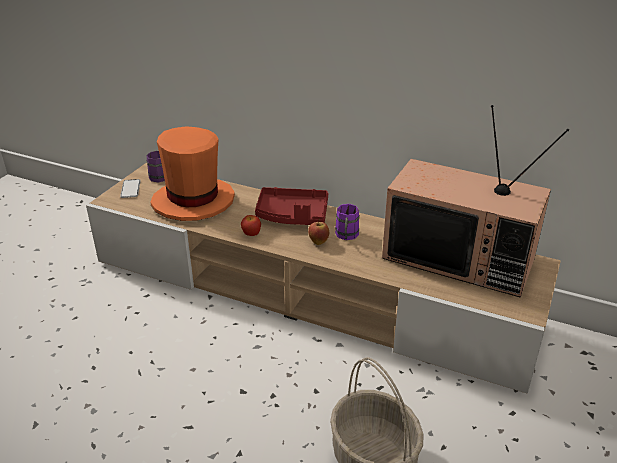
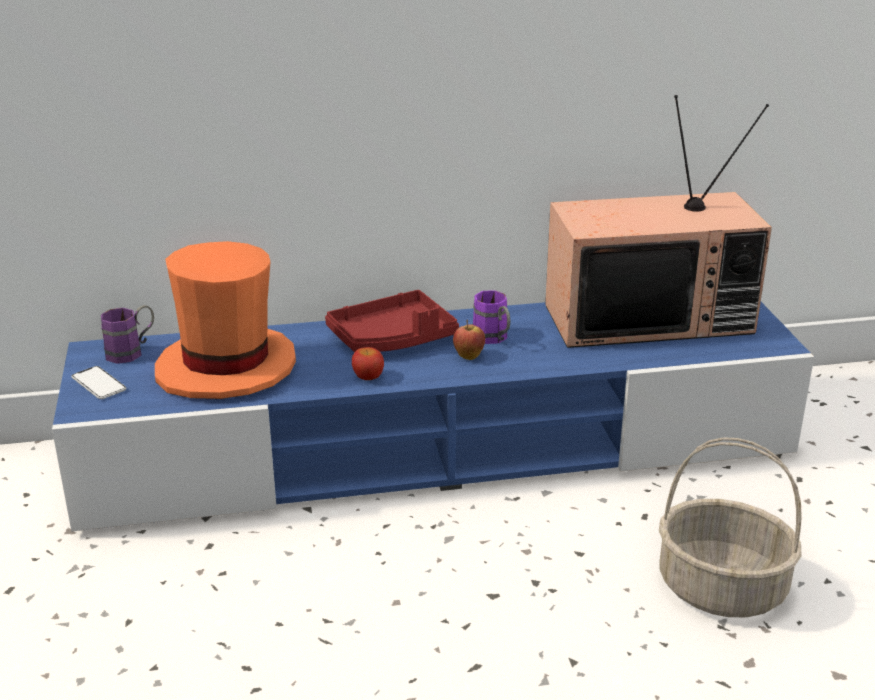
camera: 35 degrees left, 5 degrees down
beige tv stand [86,162,561,394] -> blue tv stand [52,302,814,531]

